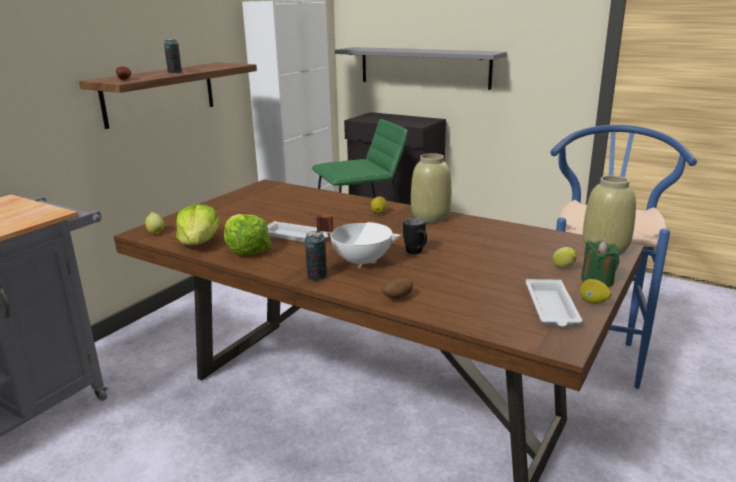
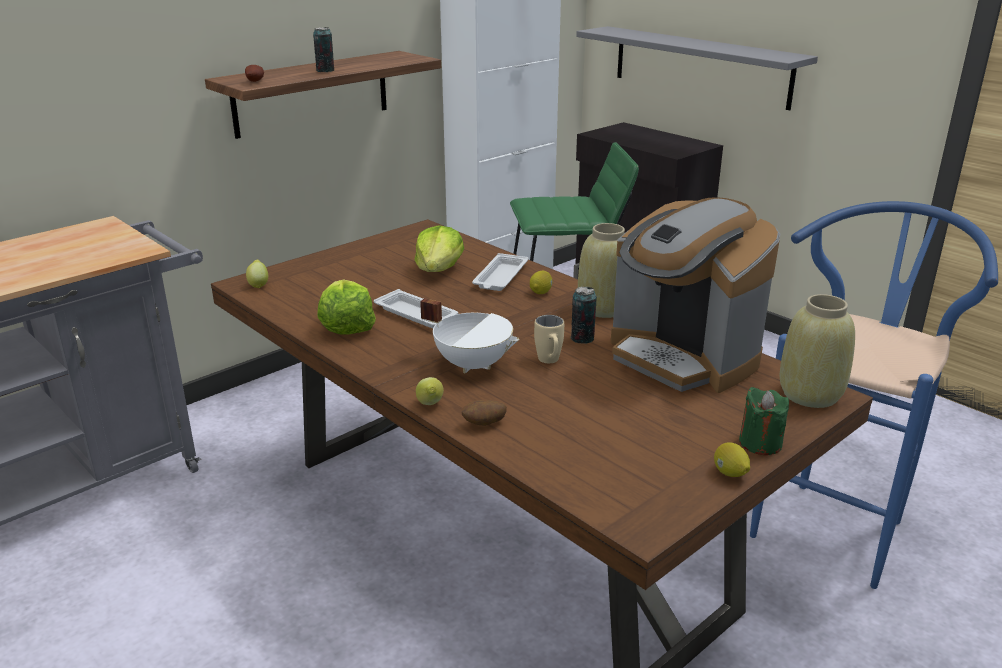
camera: 15 degrees right, 5 degrees up
lettuce [176,204,220,245] -> lettuce moved to [414,225,464,272]
can [305,231,327,280] -> can moved to [570,286,597,344]
black mug [403,218,427,254] -> beige mug [534,315,564,363]
white tray [526,279,582,327] -> white tray moved to [472,253,528,291]
lemon [553,247,577,268] -> lemon moved to [416,377,444,405]
none -> coffee machine [611,197,780,393]

